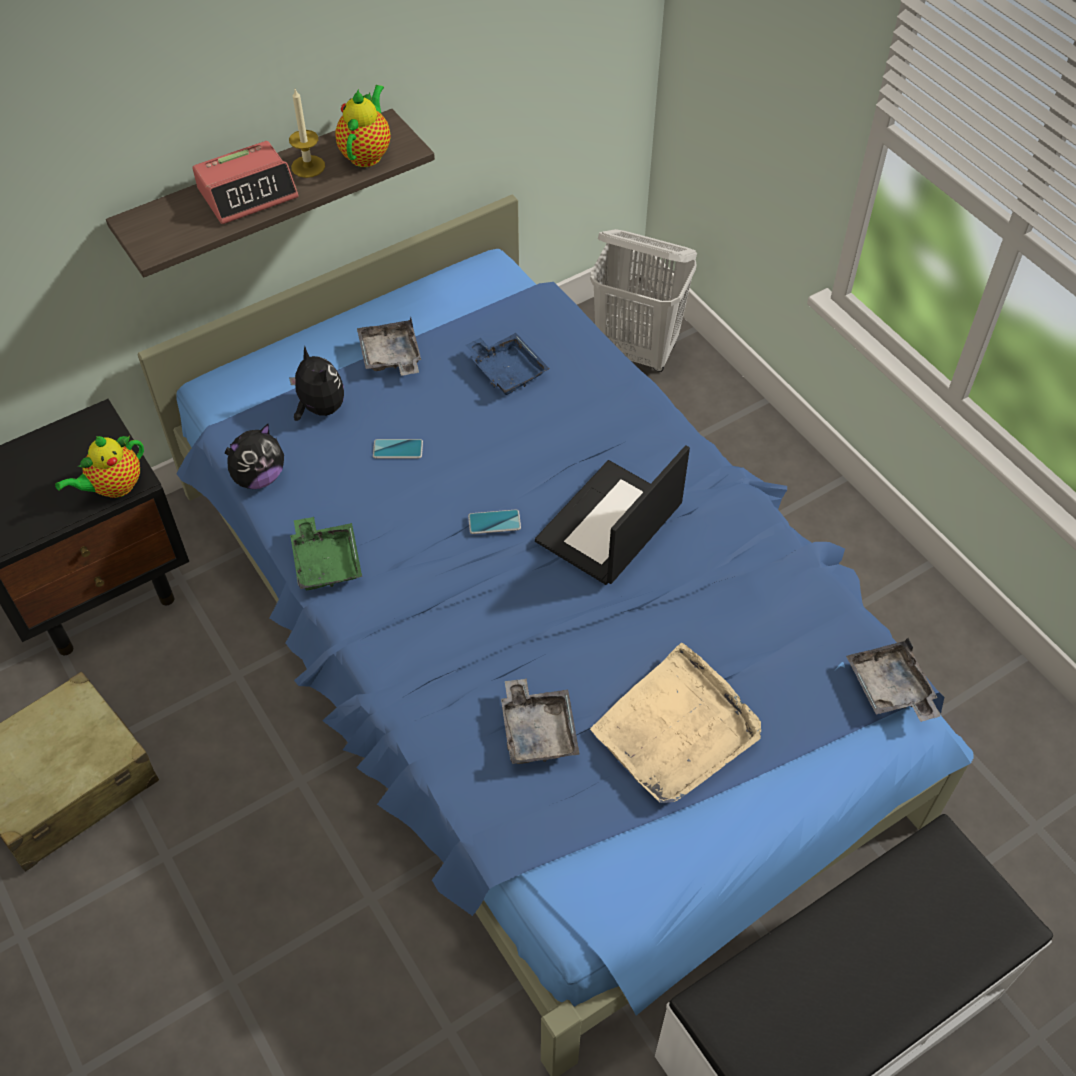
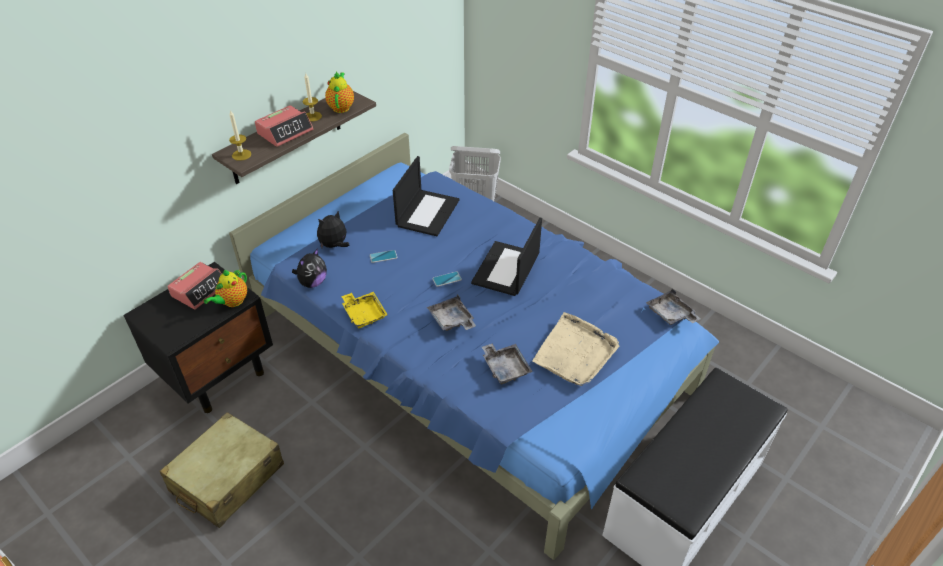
camera: 15 degrees left, 10 degrees down
plush toy [289,346,344,421] -> plush toy turned 75 degrees counterclockwise [317,211,350,248]
green tray [290,517,362,590] -> yellow tray [341,292,388,328]
grey tray [357,317,421,376] -> grey tray moved to [427,294,476,331]
blue tray [466,333,549,395] -> laptop [393,156,460,236]
none -> alarm clock [167,262,222,310]
none -> candle [229,110,251,161]

